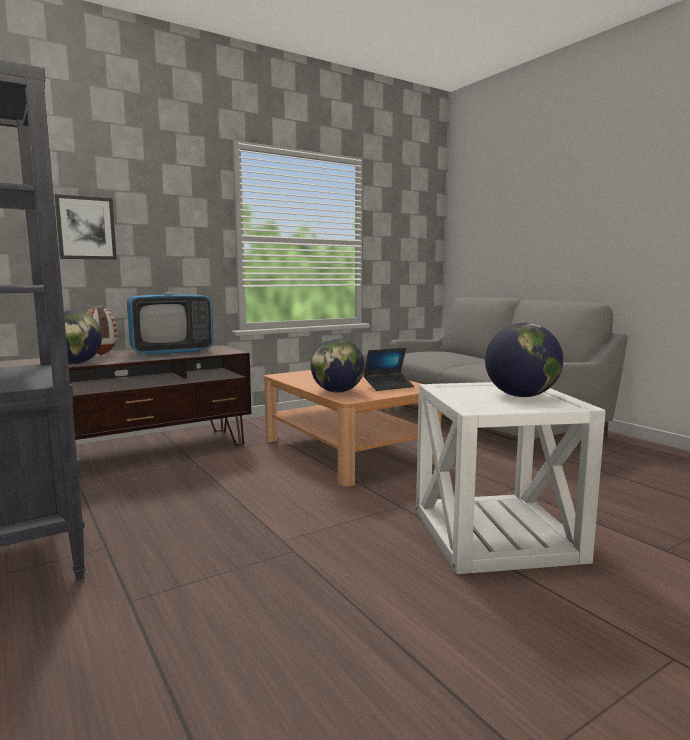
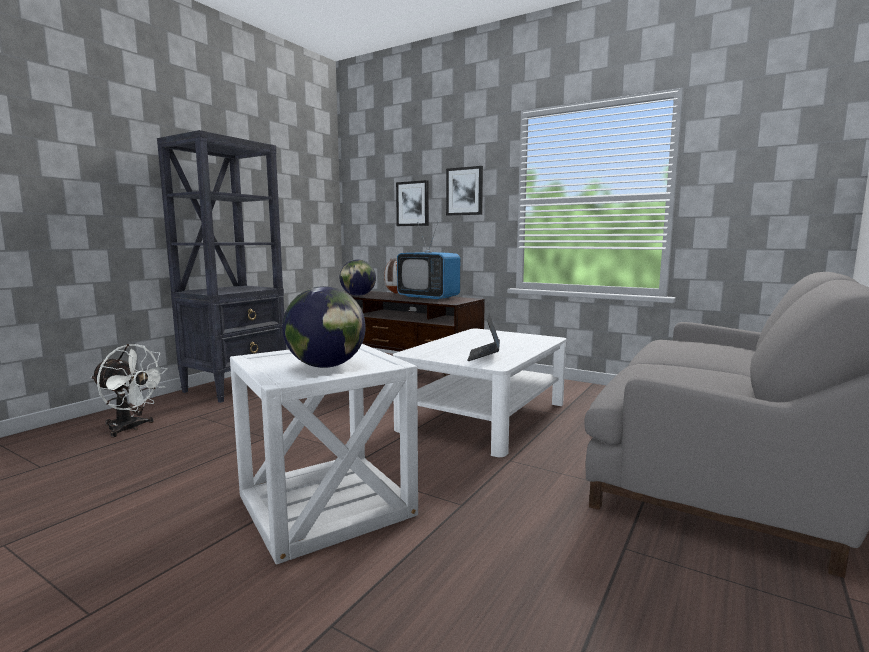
camera: 65 degrees right, 0 degrees up
brown coffee table [264,369,442,487] -> white coffee table [393,328,566,457]
globe [311,339,365,393] -> none
laptop [363,348,414,391] -> laptop turned 60 degrees clockwise [467,313,500,361]
none -> white fan [91,344,168,438]
none -> picture [446,166,483,216]

